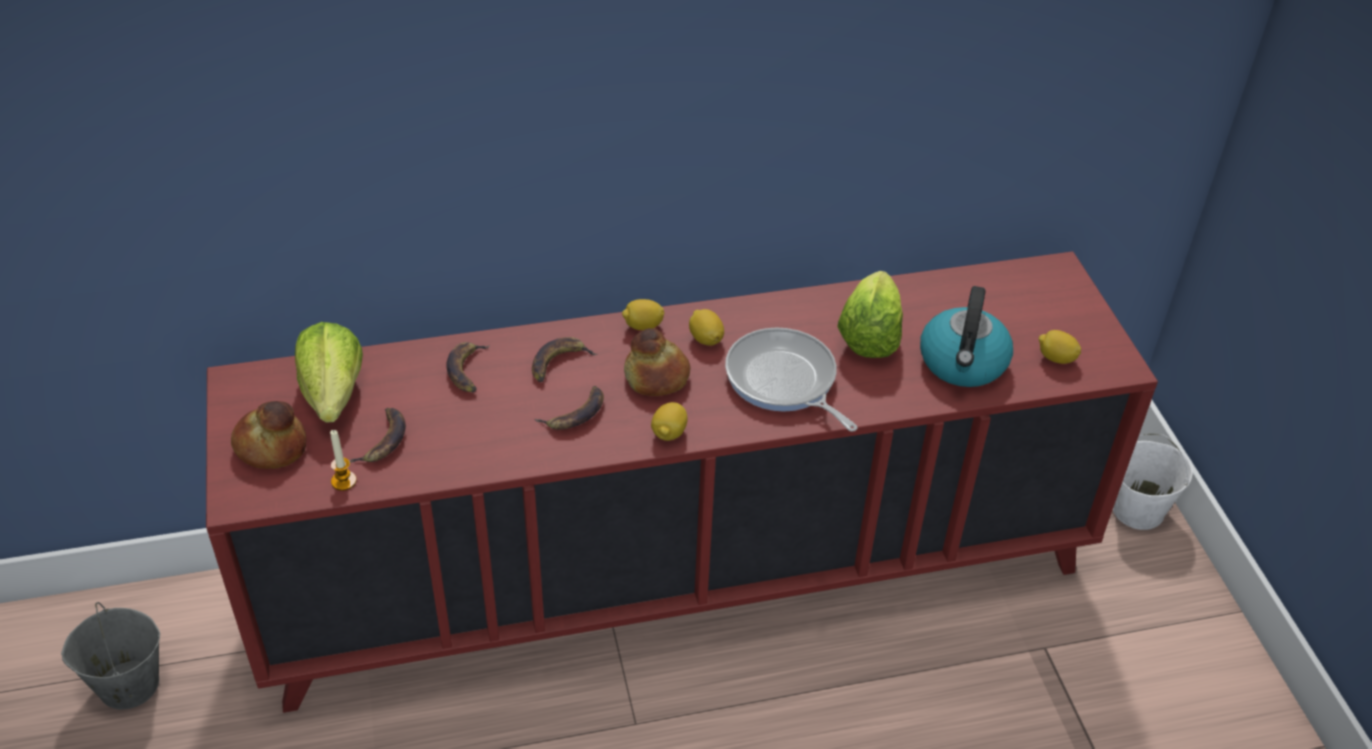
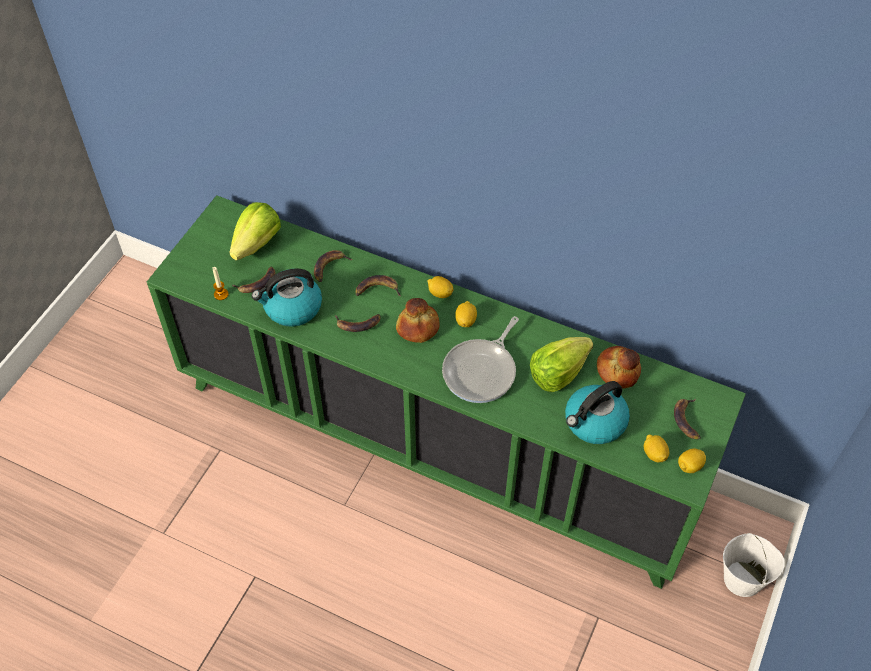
camera: 40 degrees right, 10 degrees up
grey bucket [61,602,160,710] -> none
red cabinet [206,251,1158,713] -> green cabinet [147,195,746,589]
bread [231,401,306,469] -> bread moved to [597,346,641,389]
lemon [651,402,688,441] -> lemon moved to [678,449,706,473]
frying pan [725,327,858,432] -> frying pan turned 150 degrees counterclockwise [442,316,519,403]
none -> kettle [252,268,322,327]
none -> banana [674,399,701,439]

